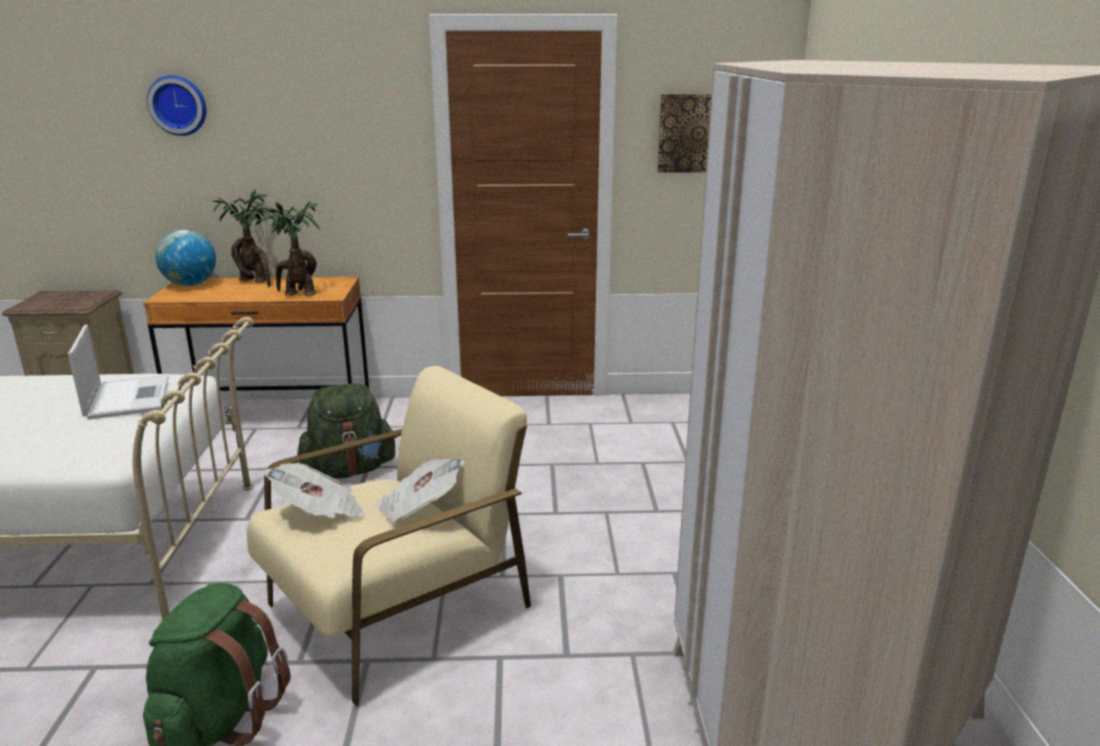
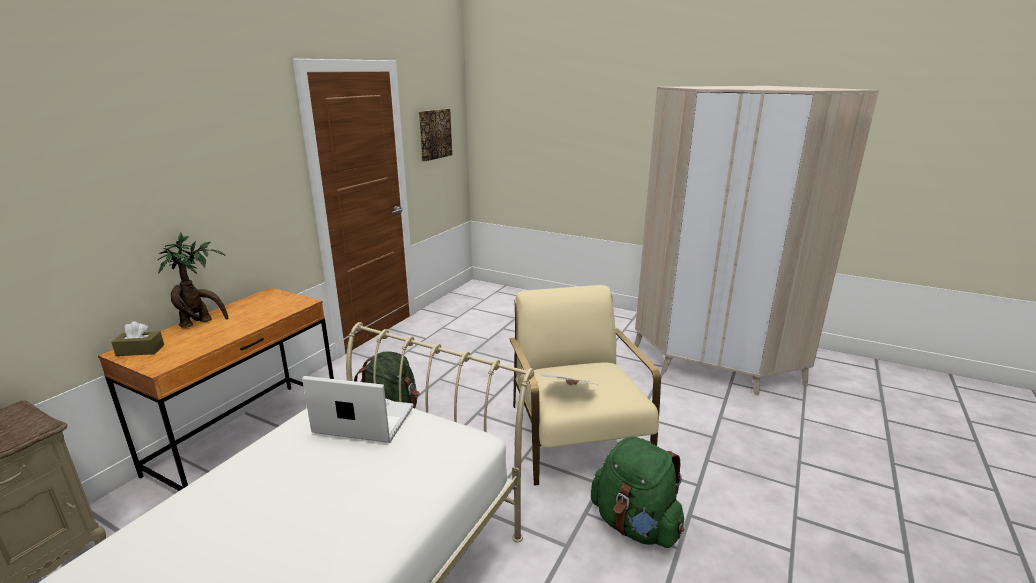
camera: 60 degrees left, 0 degrees up
wall clock [147,75,207,136] -> none
globe [155,230,216,286] -> brown tissue box [111,322,164,356]
potted plant [255,201,320,296] -> none
newspaper [376,459,465,523] -> none

